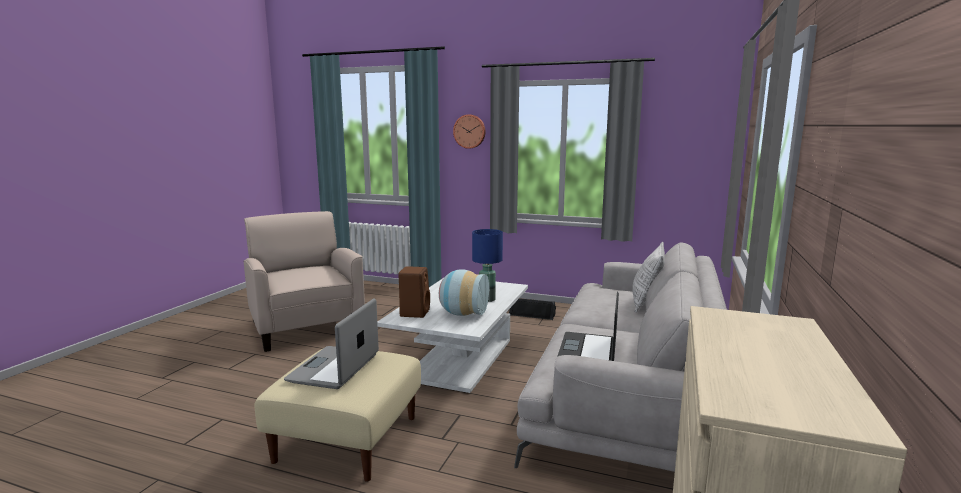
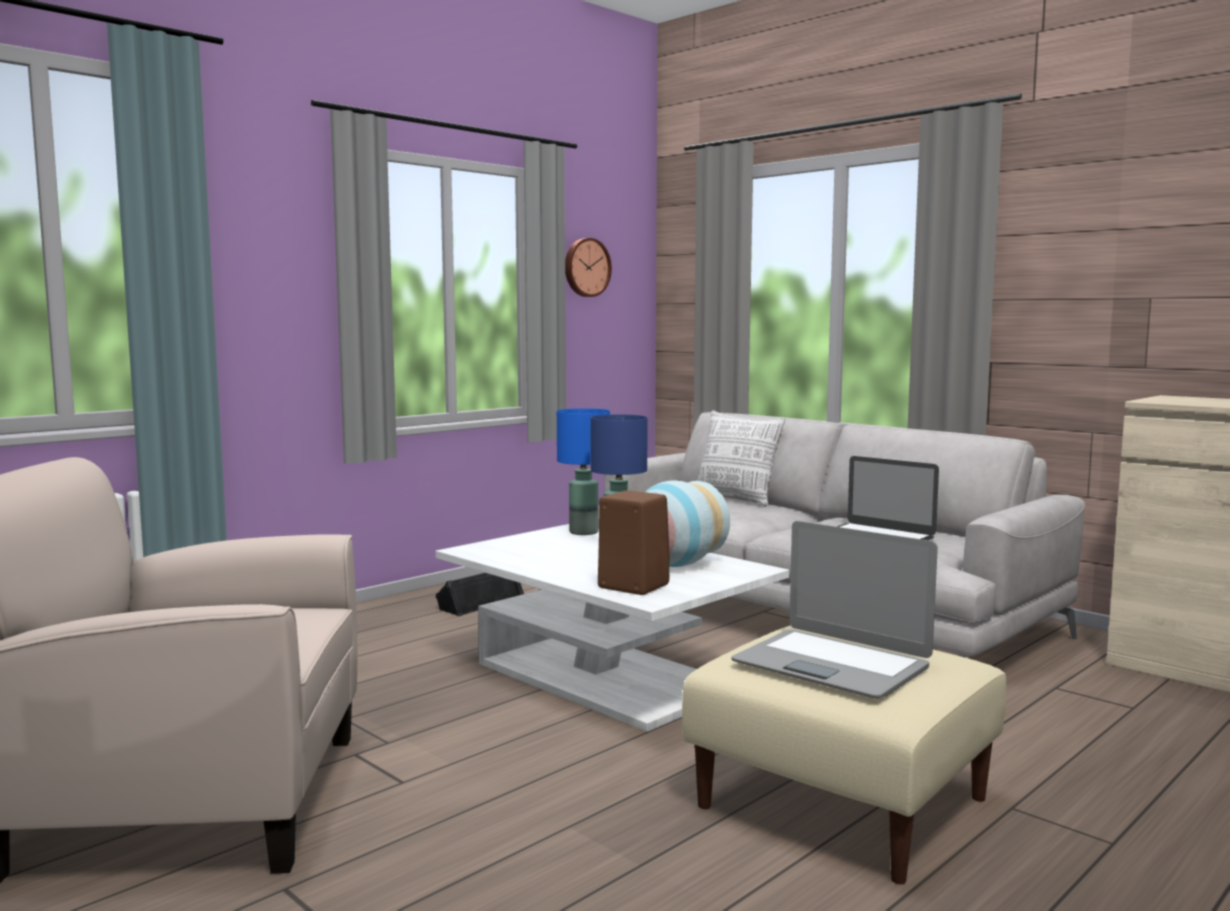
camera: 65 degrees left, 5 degrees down
wall clock [453,115,486,149] -> wall clock moved to [565,238,612,297]
none -> blue table lamp [557,408,610,535]

